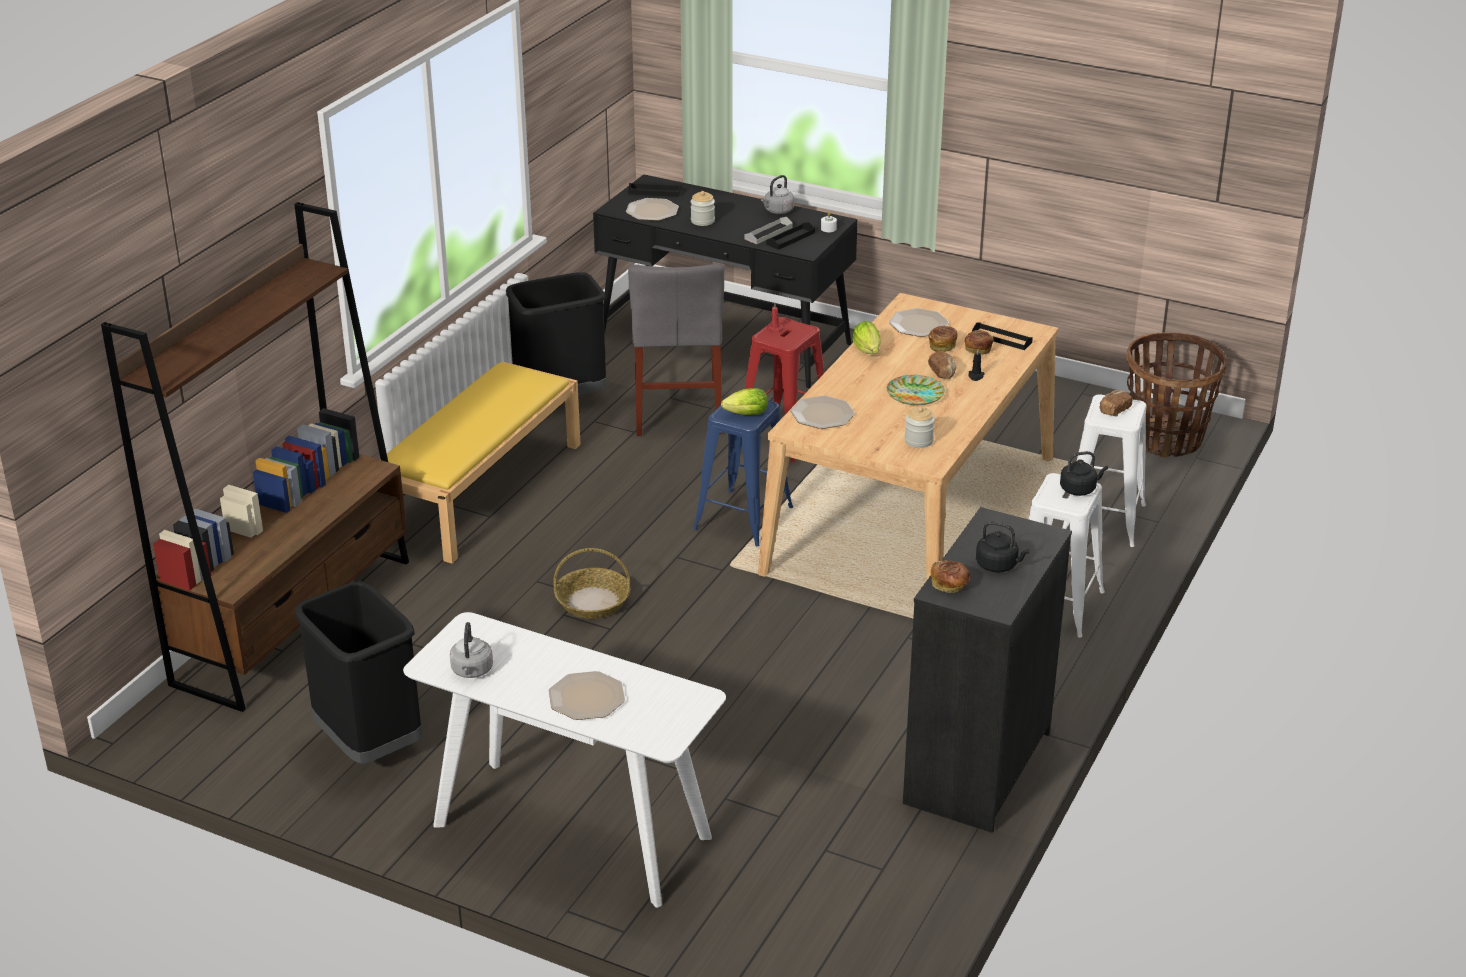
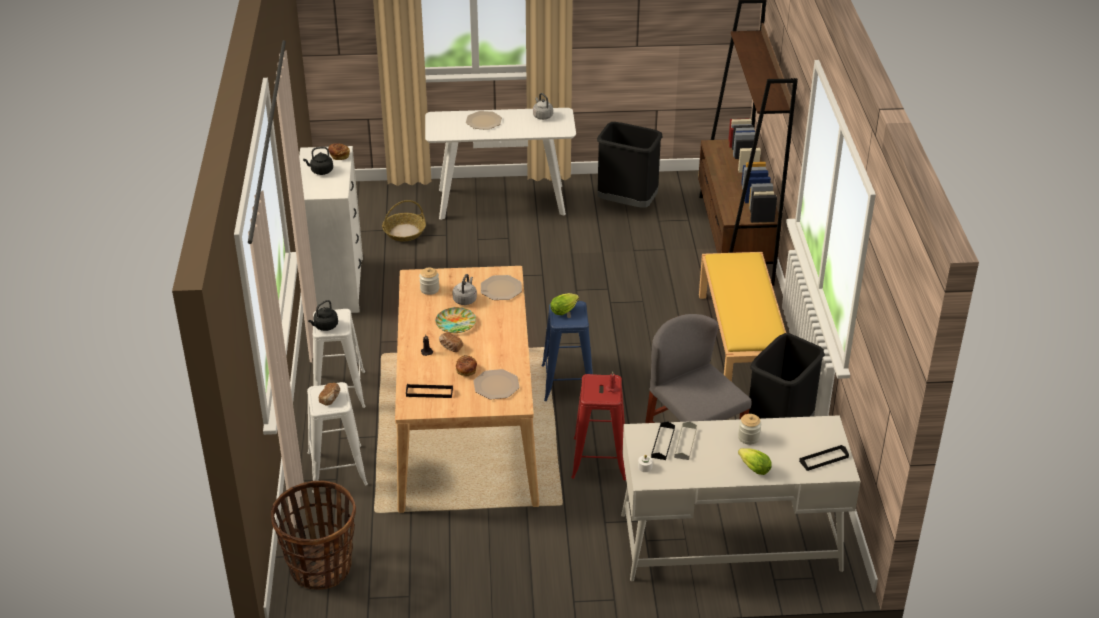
camera: 150 degrees right, 5 degrees up
basket [554,548,630,619] -> basket moved to [382,200,426,242]
black desk [593,174,858,388] -> white desk [621,415,861,581]
plate [626,198,679,221] -> none
grey kettle [761,175,794,214] -> grey kettle moved to [453,274,477,305]
lettuce [852,321,881,354] -> lettuce moved to [738,448,771,475]
black dresser [903,507,1072,833] -> white dresser [299,146,363,313]
bread [965,330,994,355] -> none

